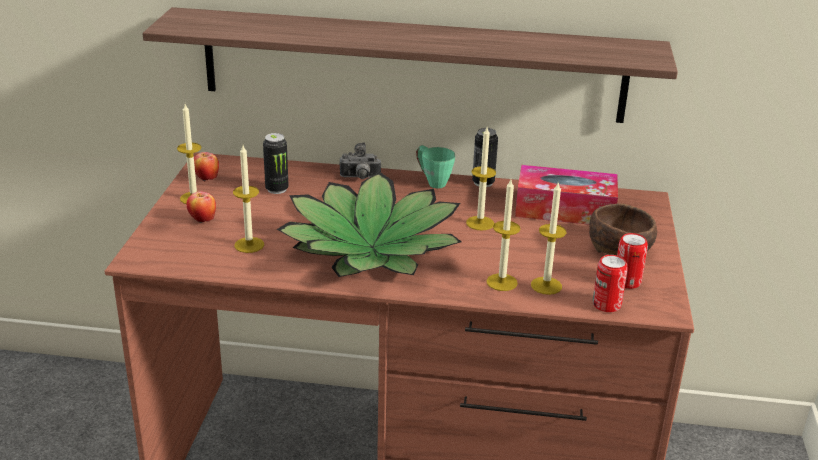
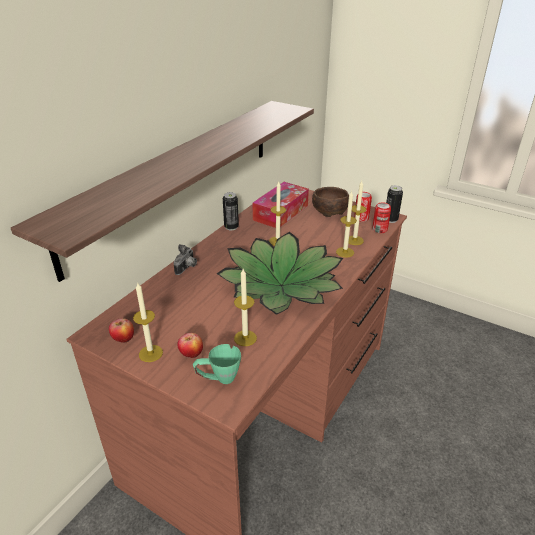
camera: 65 degrees left, 5 degrees up
can [263,133,289,194] -> can moved to [386,185,403,223]
green mug [416,145,455,189] -> green mug moved to [193,344,241,384]

